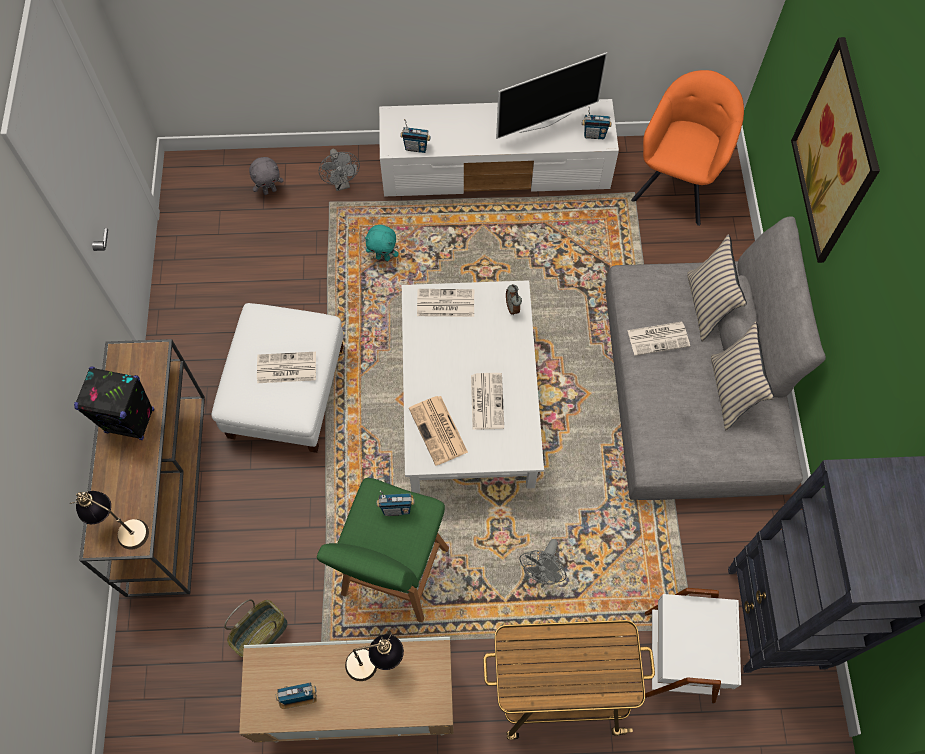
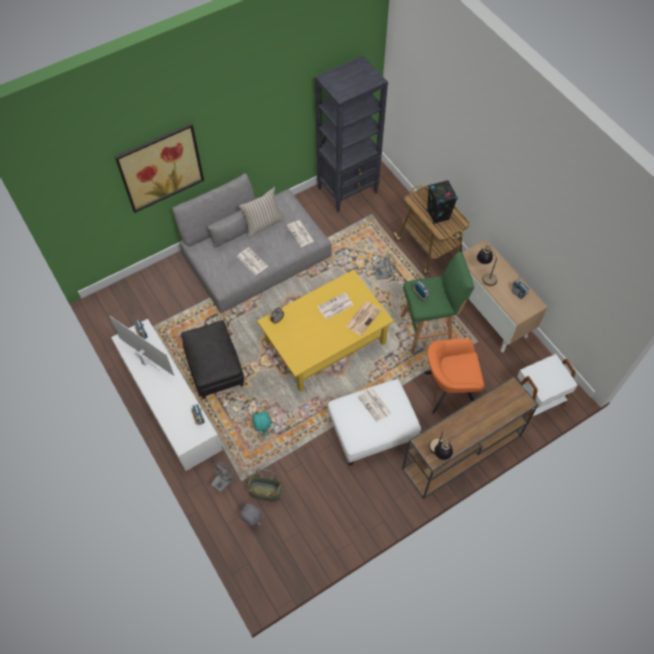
camera: 120 degrees left, 5 degrees down
table lamp [70,491,149,550] -> table lamp moved to [429,430,453,460]
black speaker [74,366,154,440] -> black speaker moved to [427,180,458,224]
basket [224,599,288,657] -> basket moved to [247,469,281,502]
white coffee table [402,280,544,493] -> yellow coffee table [257,269,394,392]
newspaper [417,289,474,317] -> newspaper moved to [287,220,314,247]
orange armchair [631,70,744,226] -> orange armchair moved to [424,338,484,414]
white side table [645,588,741,704] -> white side table moved to [517,354,578,425]
beige pillow [687,234,747,342] -> none
none -> black ottoman [181,320,244,399]

